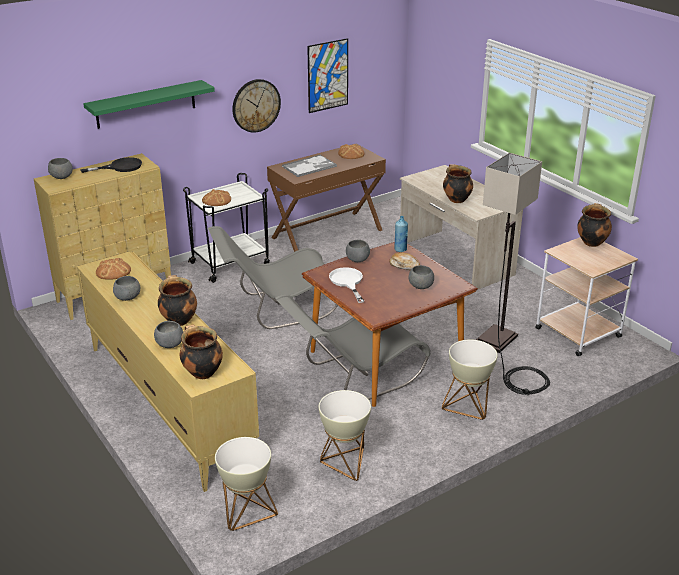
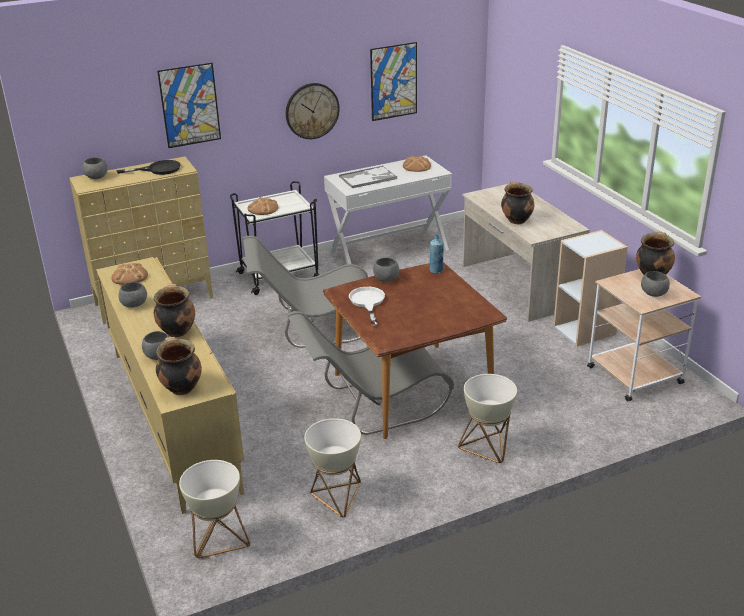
camera: 10 degrees right, 0 degrees up
green shelf [83,80,215,129] -> picture [157,63,221,148]
brown console table [267,144,386,252] -> white console table [324,155,452,264]
bread [390,252,420,270] -> none
grey bowl [409,265,434,289] -> grey bowl moved to [641,271,670,297]
floor lamp [476,153,550,395] -> none
none -> bookcase [553,230,628,346]

